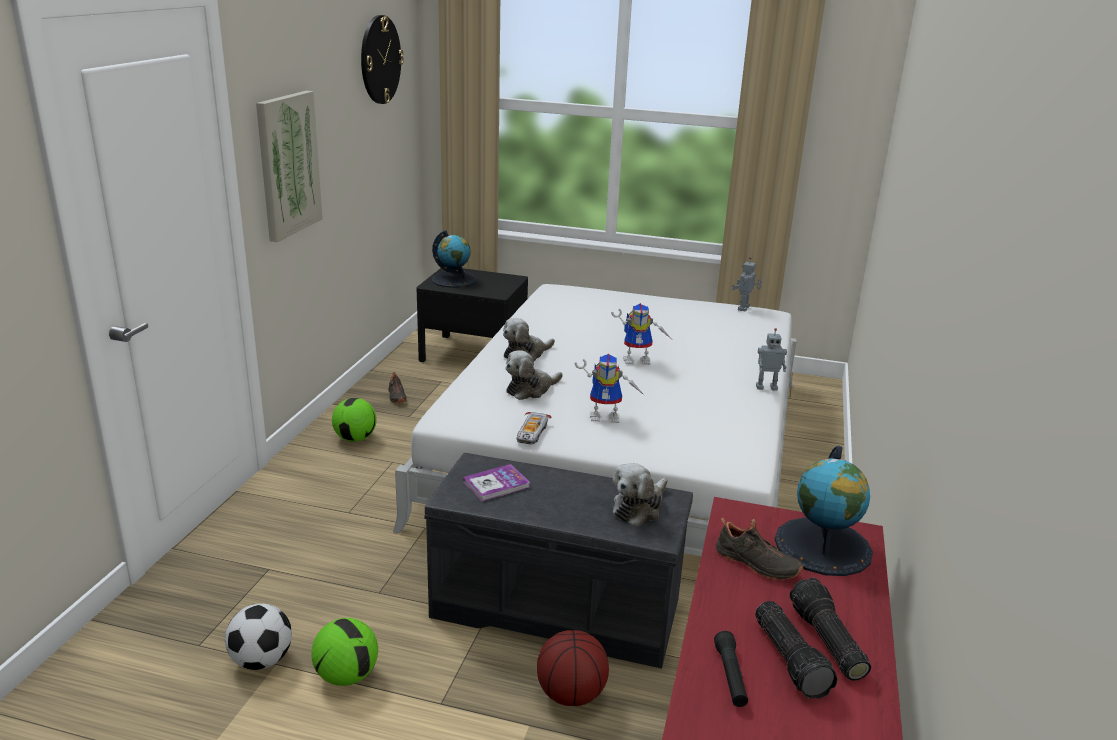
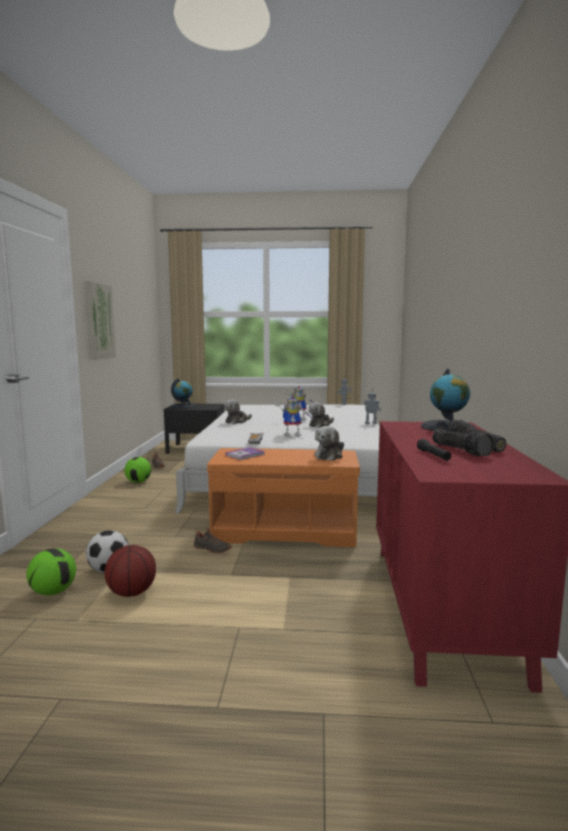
camera: 10 degrees left, 15 degrees down
football [311,618,378,686] -> football moved to [27,548,76,595]
wall clock [361,15,404,104] -> none
grey bench [424,453,693,669] -> orange bench [207,448,360,547]
plush toy [505,350,563,400] -> plush toy moved to [308,402,334,428]
basketball [537,630,609,706] -> basketball moved to [105,545,156,597]
black shoe [716,518,803,580] -> black shoe moved to [194,527,232,554]

